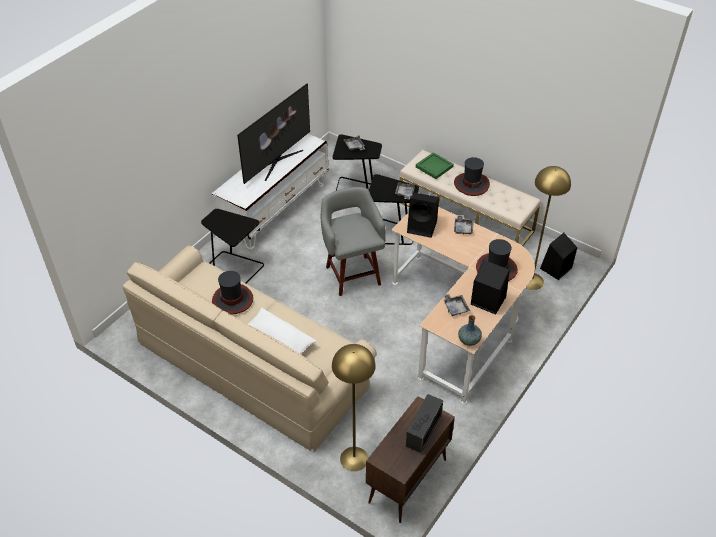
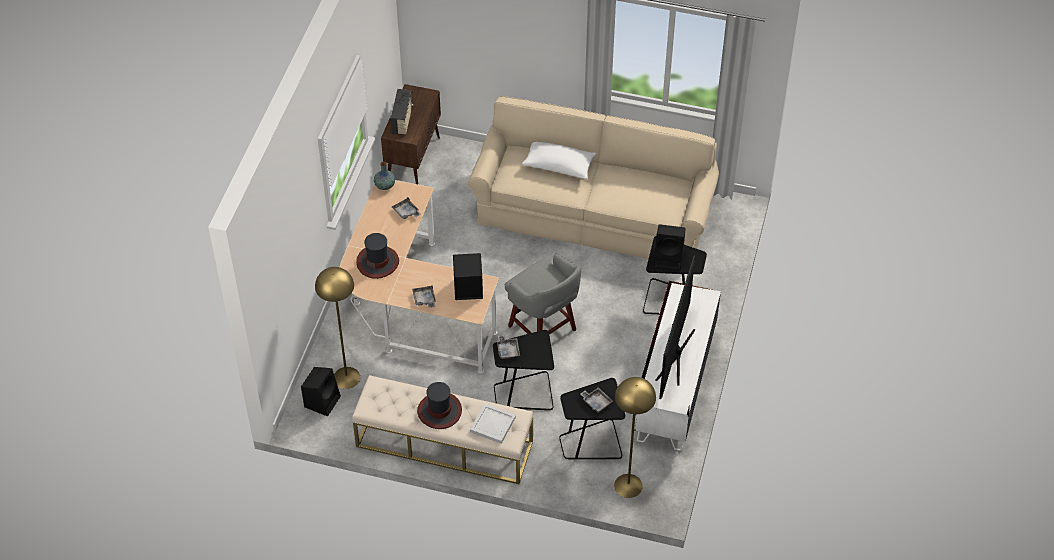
camera: 160 degrees right, 5 degrees up
hat [212,271,253,315] -> none
yellow floor lamp [332,344,376,471] -> yellow floor lamp moved to [614,377,656,498]
green tray [416,152,454,179] -> white tray [470,403,516,444]
black speaker [471,260,510,314] -> black speaker moved to [654,224,686,270]

